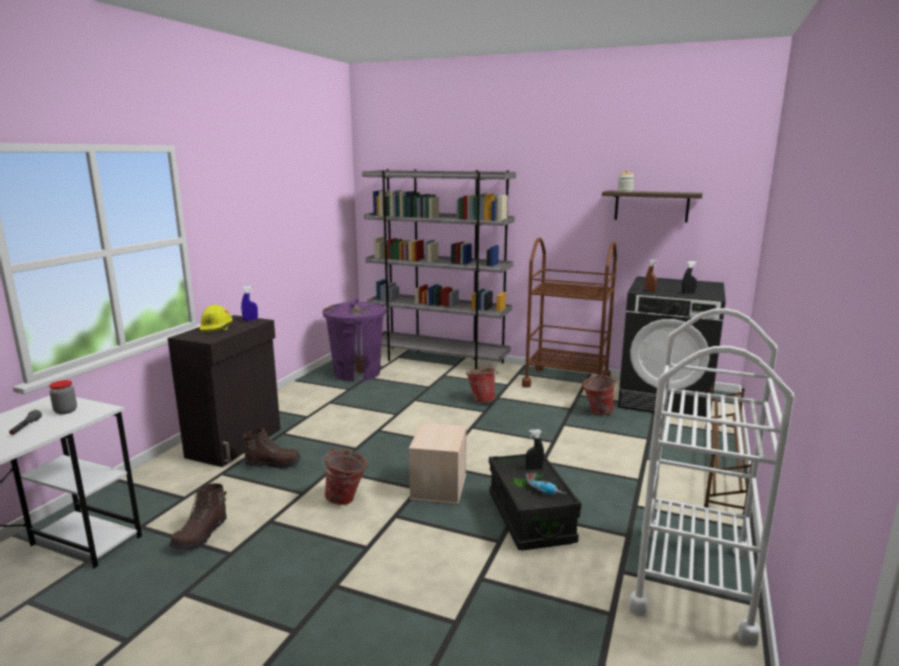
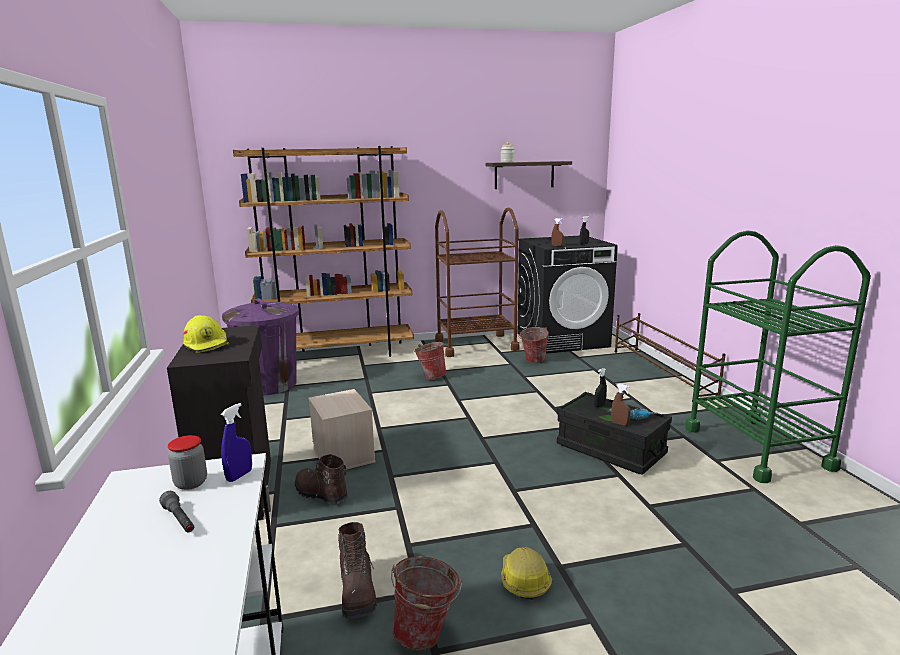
camera: 35 degrees left, 0 degrees up
blue spray bottle [241,286,258,321] -> blue spray bottle moved to [221,403,252,482]
brown boot [243,428,301,469] -> brown boot turned 105 degrees counterclockwise [295,454,348,504]
bucket [322,448,368,505] -> bucket moved to [391,556,462,651]
grey bookcase [362,169,516,369] -> brown bookcase [233,146,414,357]
beige storage box [409,423,467,505] -> beige storage box moved to [309,389,375,470]
white cart [628,308,794,646] -> green cart [685,231,871,483]
none -> hard hat [501,547,552,600]
none -> brown spray bottle [611,384,630,426]

